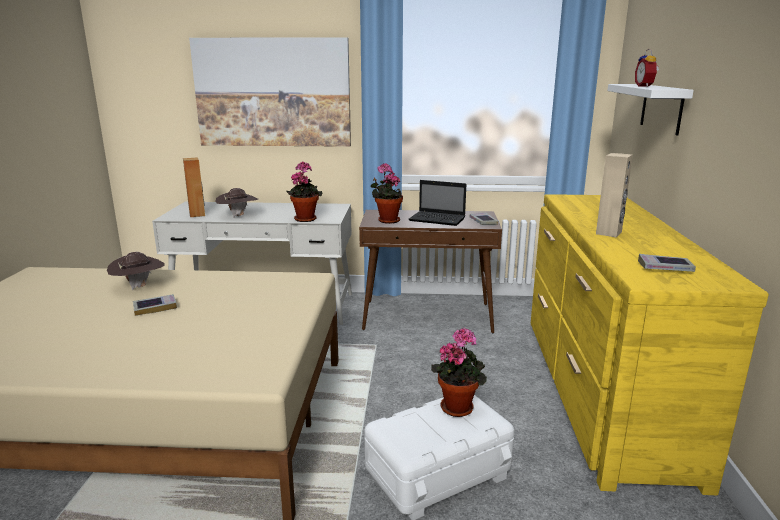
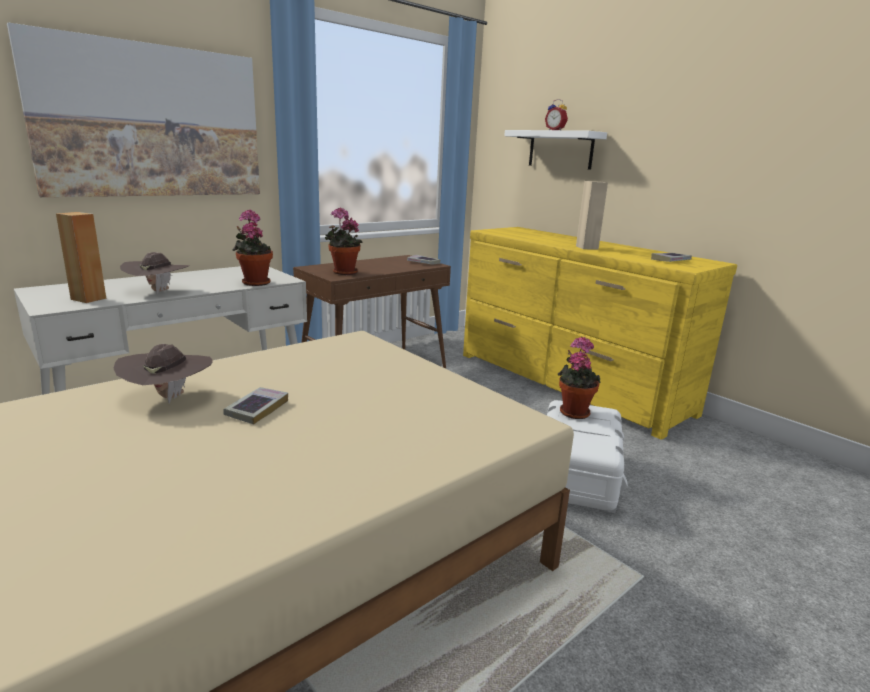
camera: 45 degrees left, 0 degrees up
laptop [409,180,466,226] -> none

